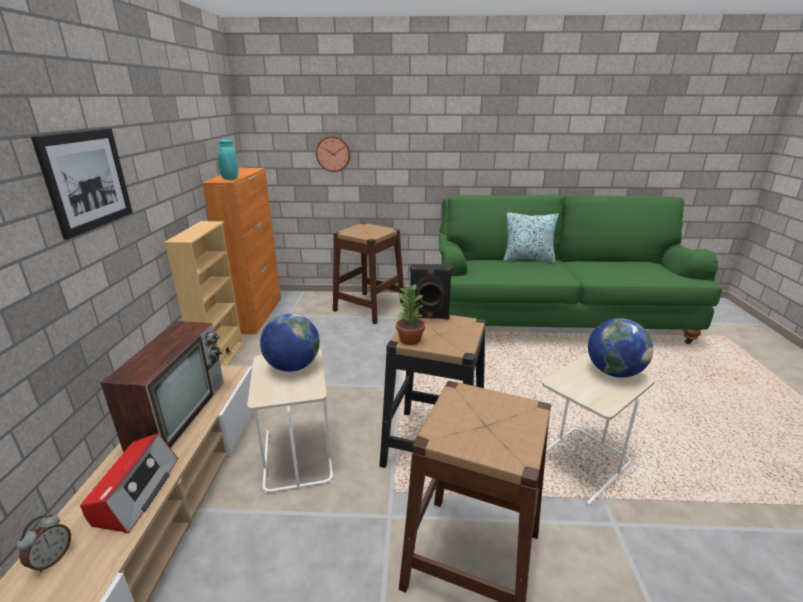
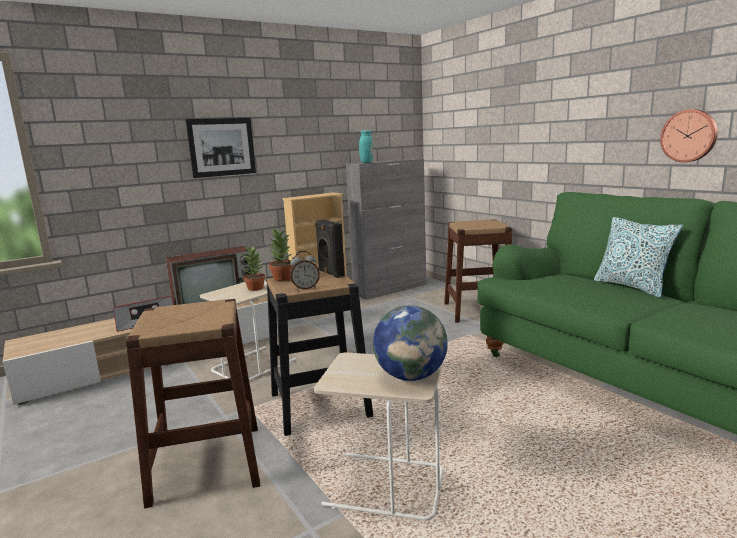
camera: 55 degrees right, 10 degrees down
alarm clock [16,514,71,573] -> alarm clock moved to [290,251,320,290]
orange cabinet [202,168,281,334] -> grey cabinet [346,159,426,300]
globe [260,314,320,372] -> potted plant [243,247,265,291]
wall clock [316,136,351,172] -> wall clock moved to [660,109,718,162]

